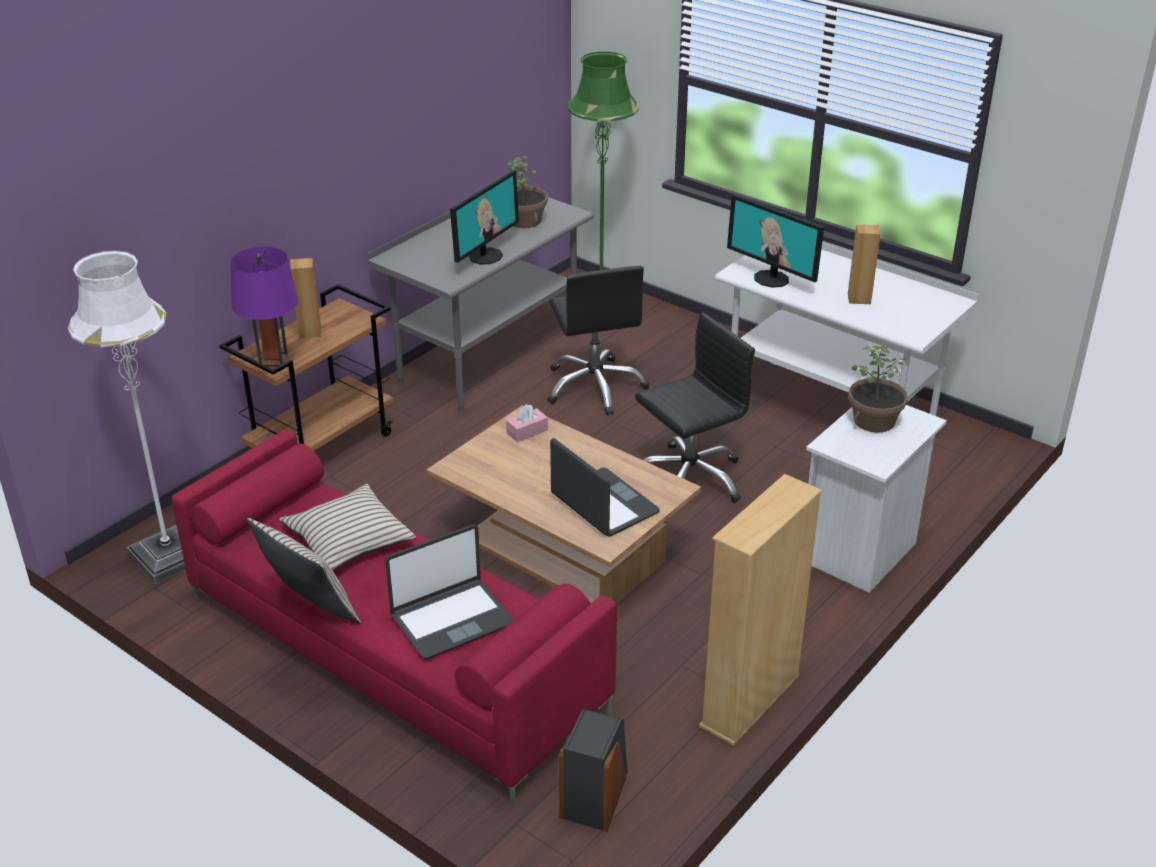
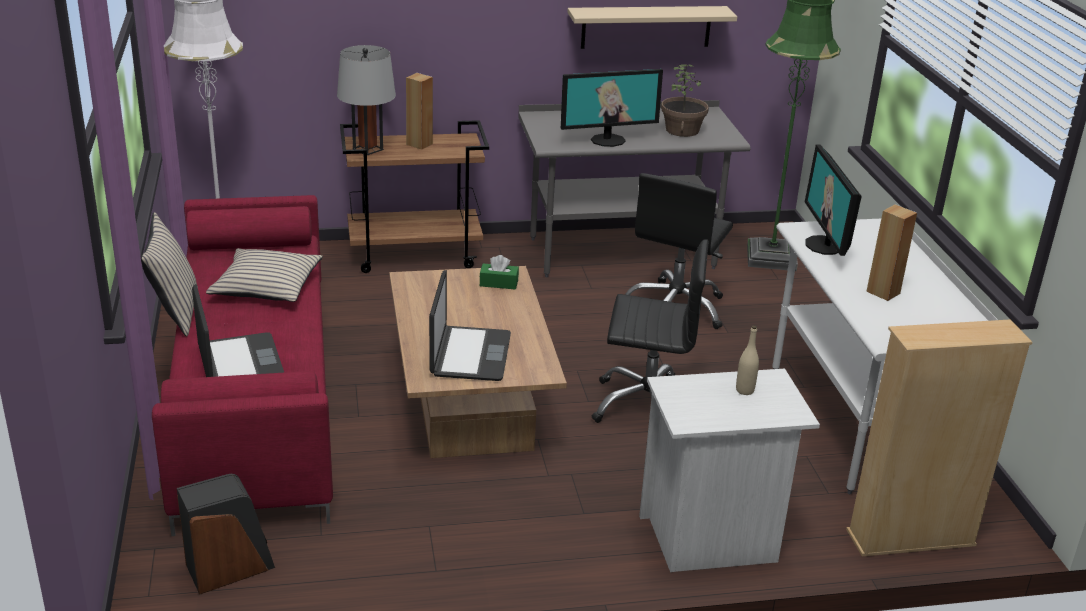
camera: 40 degrees right, 5 degrees down
purple table lamp [230,246,299,367] -> grey table lamp [337,45,396,155]
laptop [385,525,514,659] -> laptop turned 120 degrees counterclockwise [192,284,284,377]
pink tissue box [506,404,548,443] -> green tissue box [480,255,519,290]
beige bookcase [699,474,822,746] -> beige bookcase moved to [846,319,1033,557]
potted plant [849,345,908,433] -> beige bottle [736,325,759,395]
none -> beige shelf [567,6,737,49]

